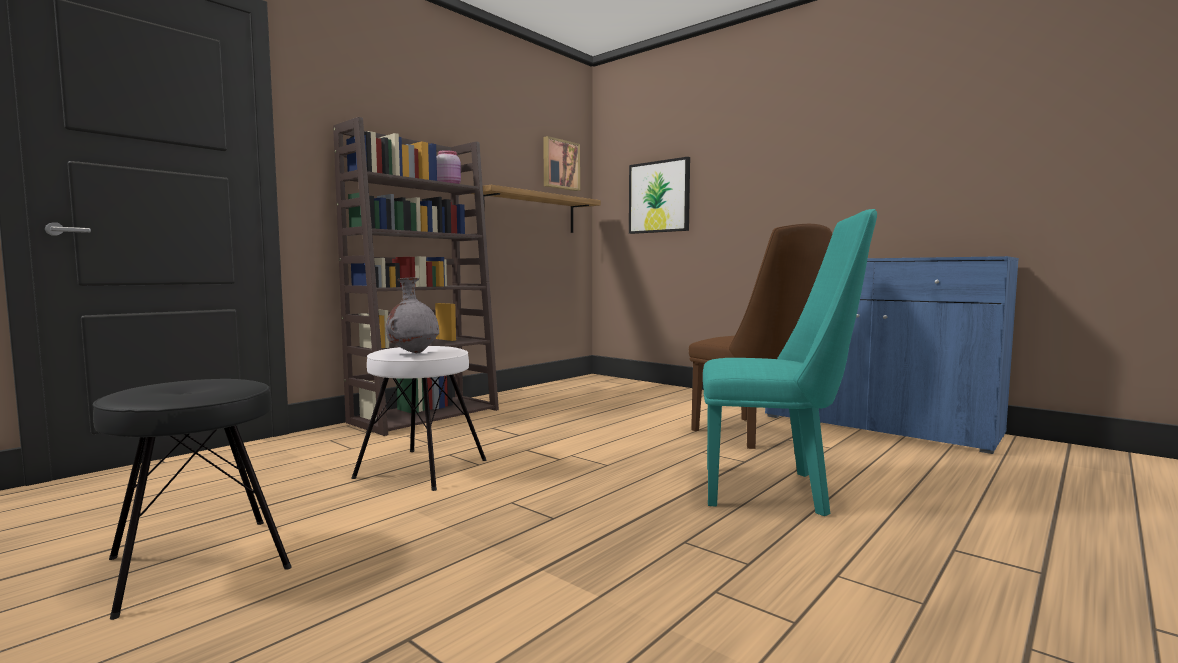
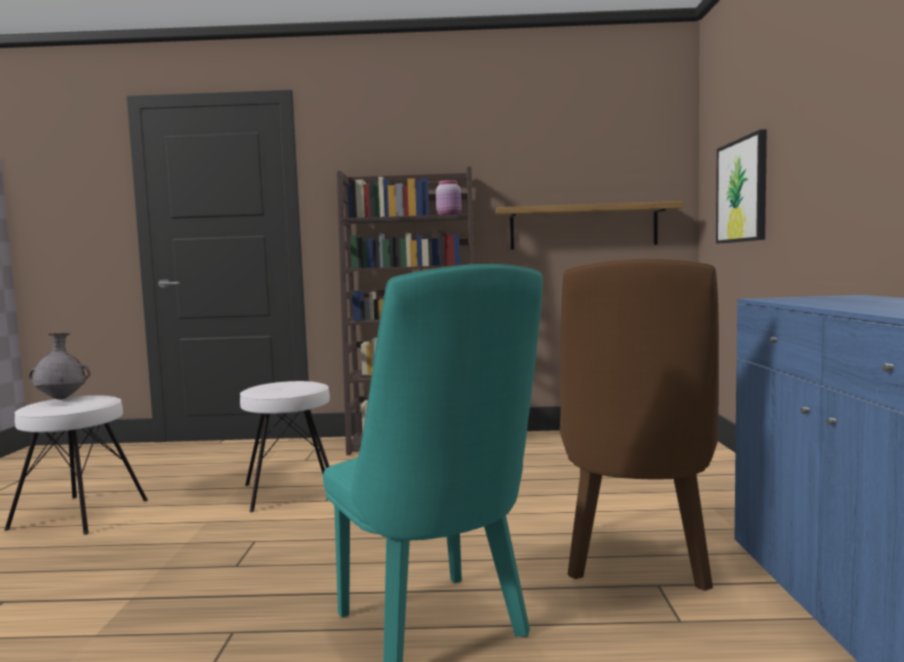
camera: 50 degrees right, 0 degrees up
black stool [92,379,292,620] -> white stool [4,395,148,535]
grey vase [386,277,439,353] -> grey vase moved to [28,333,90,400]
picture [543,136,580,191] -> none

